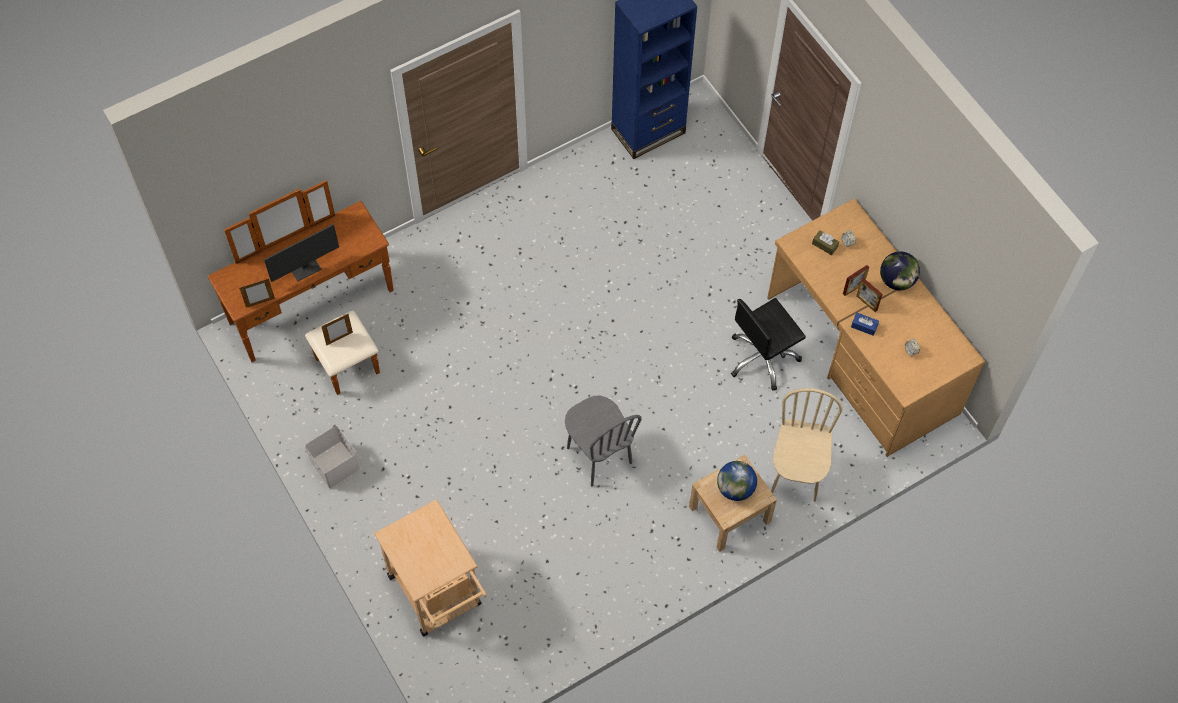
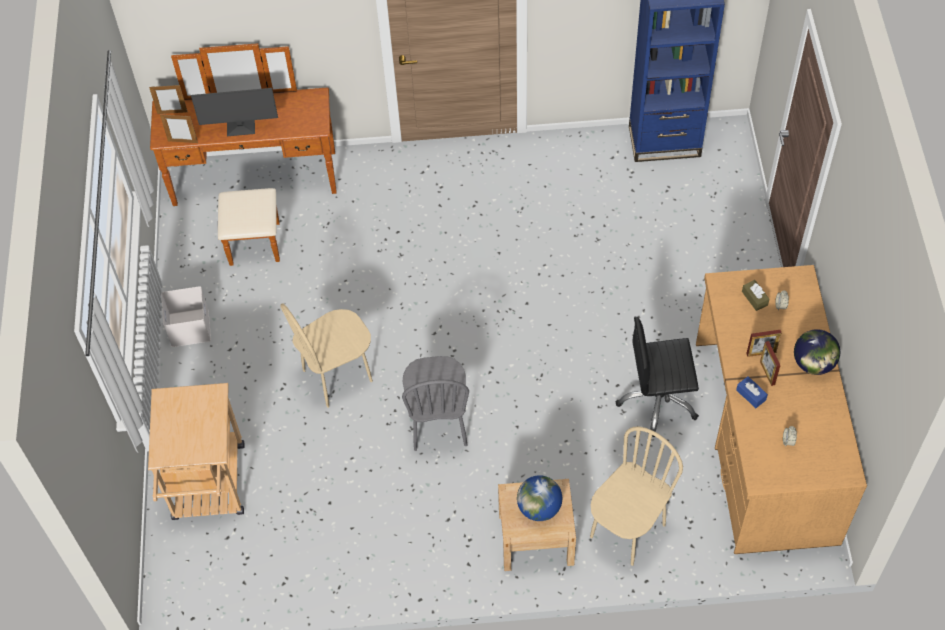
camera: 30 degrees right, 5 degrees down
picture frame [321,314,353,345] -> picture frame moved to [149,85,188,114]
none -> beige chair [280,303,373,408]

